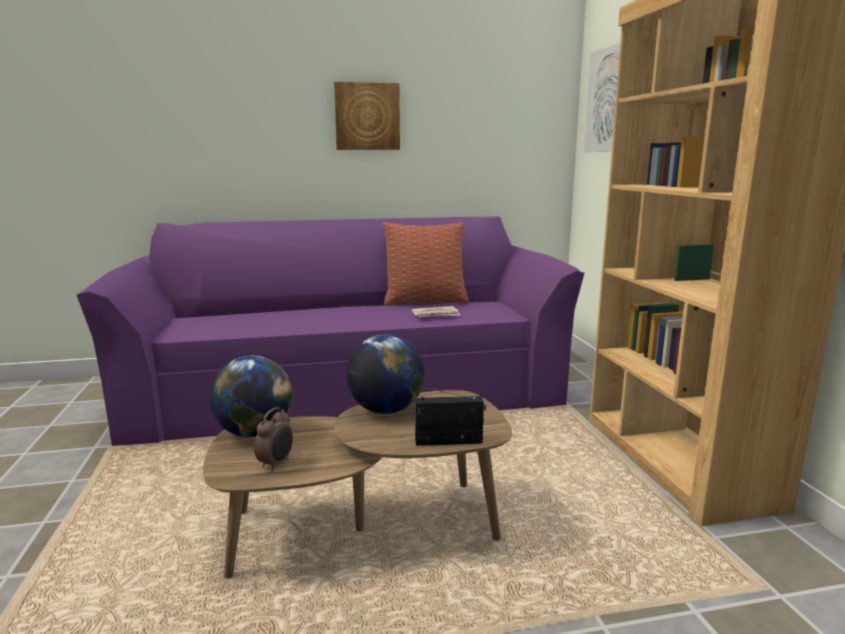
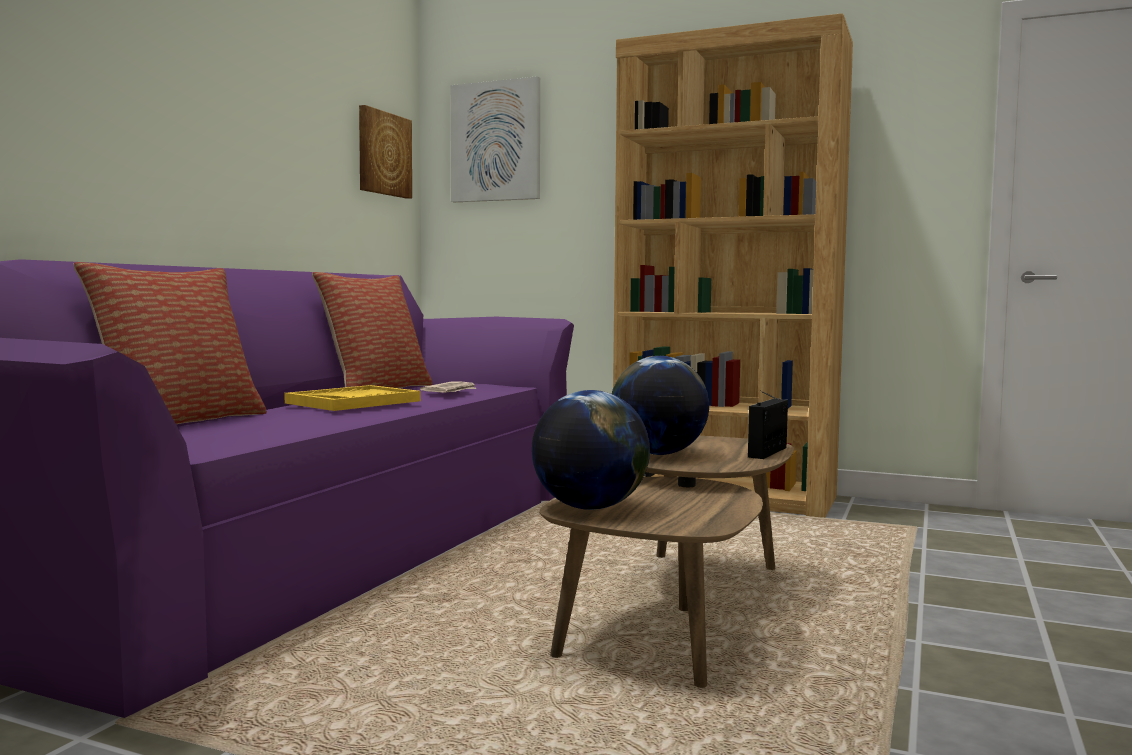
camera: 55 degrees left, 10 degrees down
alarm clock [254,407,293,471] -> none
picture [334,82,400,150] -> picture moved to [359,105,412,199]
none -> pillow [73,262,267,424]
none -> yellow tray [284,385,421,411]

